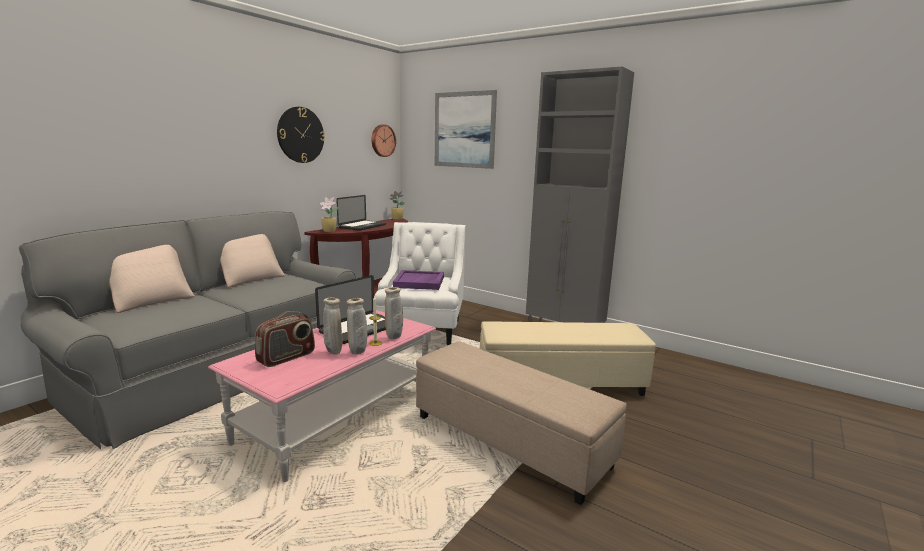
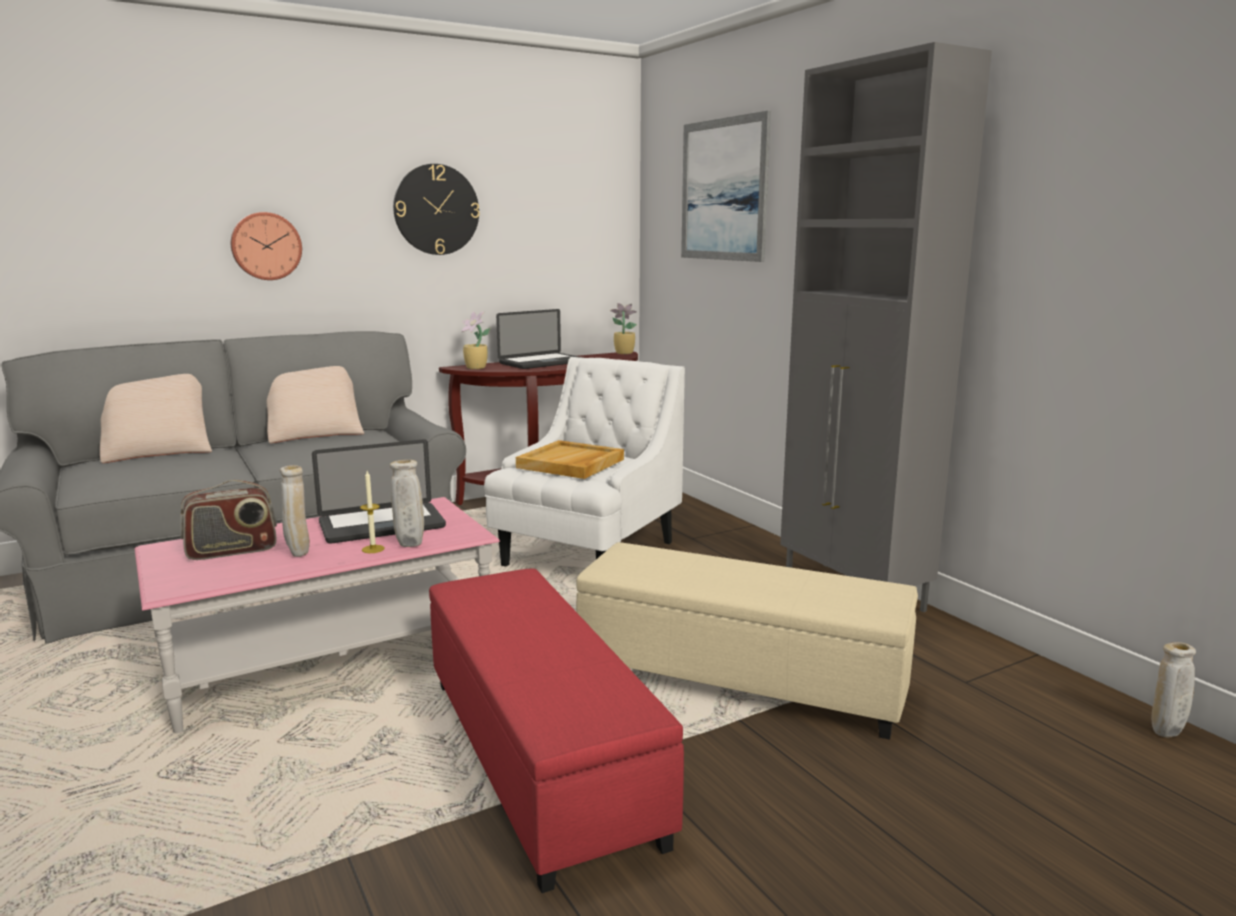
camera: 25 degrees right, 0 degrees up
beige vase [346,298,367,354] -> beige vase moved to [1152,642,1196,737]
wall clock [371,125,396,157] -> wall clock moved to [231,212,302,280]
purple tray [393,270,444,290] -> beige tray [516,440,624,479]
beige ottoman [416,341,627,505] -> red ottoman [429,569,684,893]

